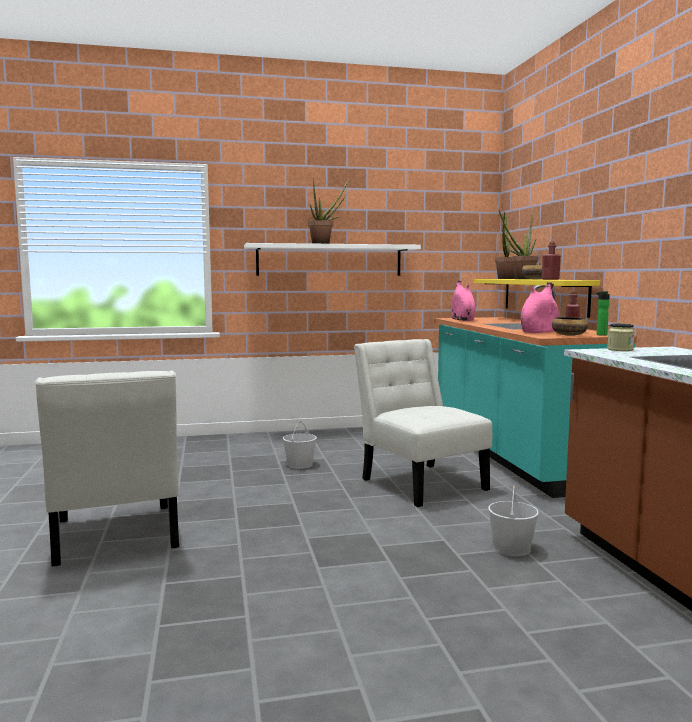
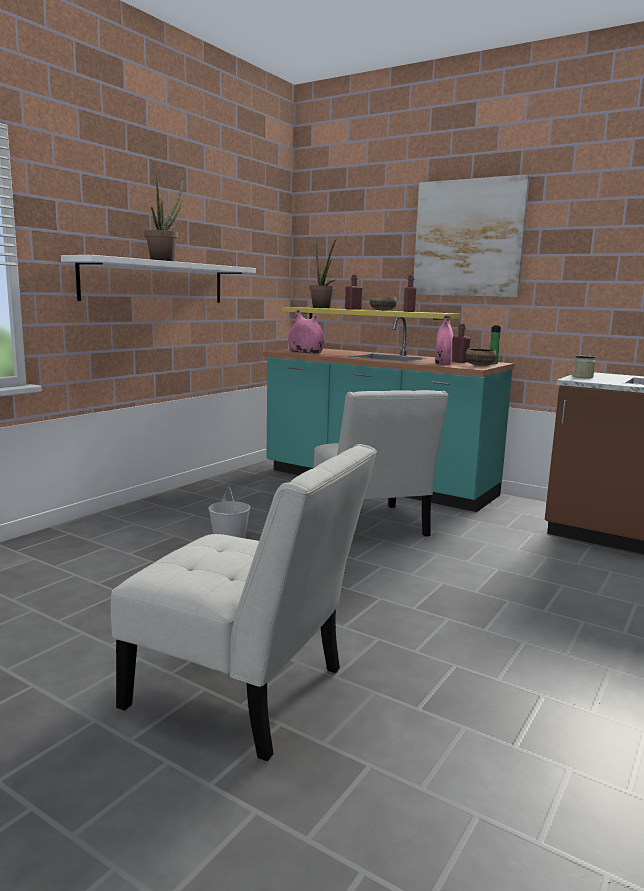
camera: 45 degrees left, 5 degrees up
white chair [354,339,492,507] -> white chair turned 120 degrees counterclockwise [314,390,449,537]
white bucket [488,486,539,556] -> none
potted plant [499,210,538,279] -> red bottle [345,275,362,310]
none -> picture [413,174,530,297]

